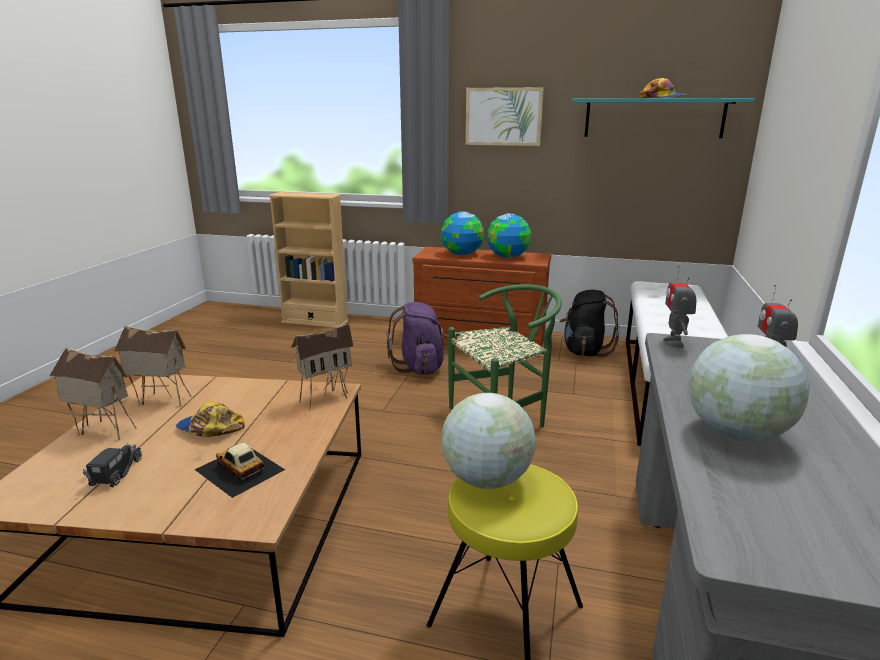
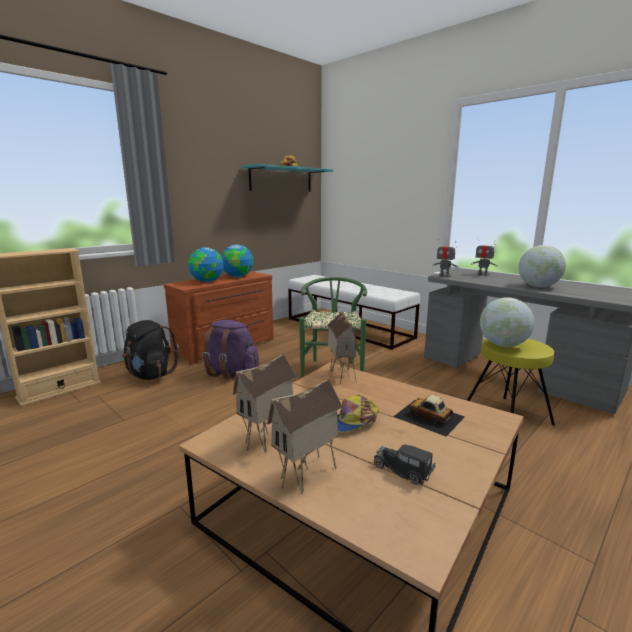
camera: 60 degrees left, 5 degrees down
toy car [194,442,285,498] -> toy car turned 60 degrees clockwise [393,395,465,437]
picture [465,87,544,146] -> none
black backpack [560,290,620,357] -> black backpack moved to [122,320,179,380]

